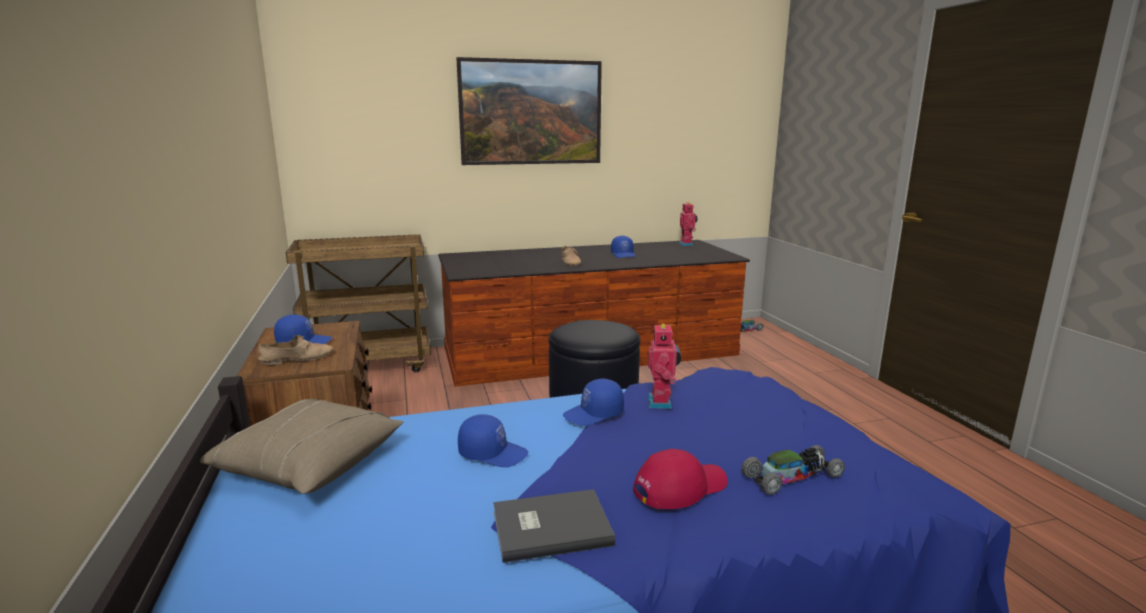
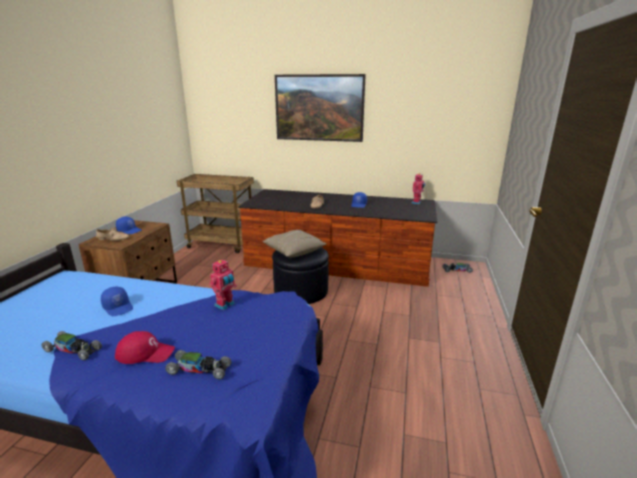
camera: 30 degrees right, 5 degrees up
beige pillow [200,399,403,494] -> beige pillow moved to [262,230,327,258]
grey book [493,489,615,563] -> toy car [41,331,102,360]
blue cap [563,379,624,426] -> none

